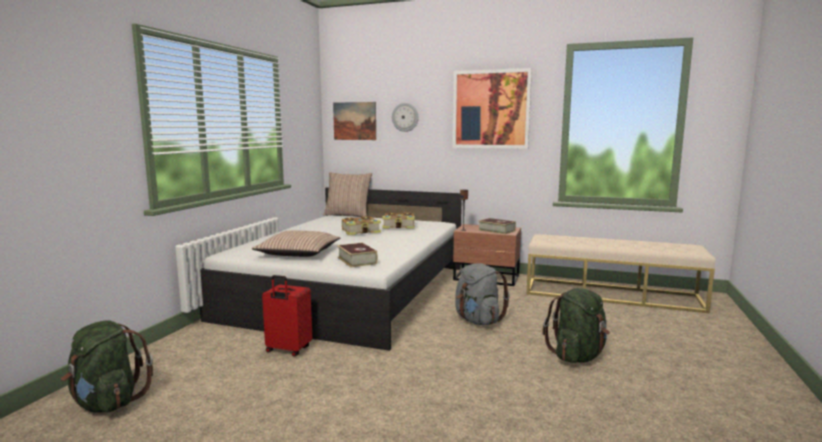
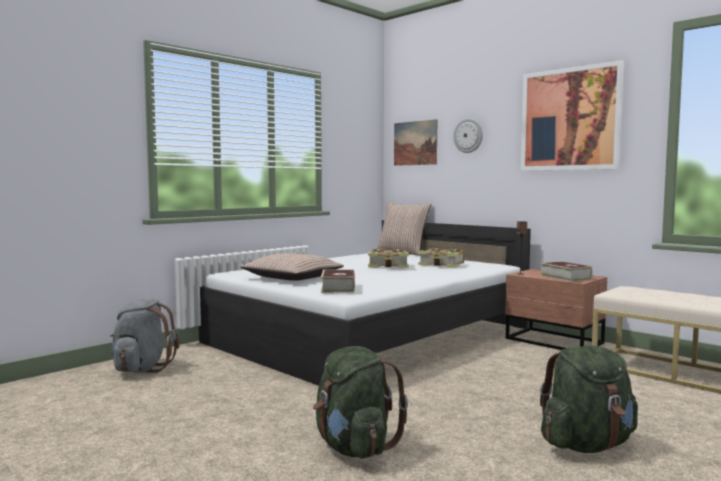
camera: 25 degrees right, 5 degrees down
green backpack [61,320,153,412] -> green backpack moved to [313,346,408,458]
red suitcase [262,275,312,356] -> none
grey backpack [455,263,510,325] -> grey backpack moved to [110,299,180,373]

